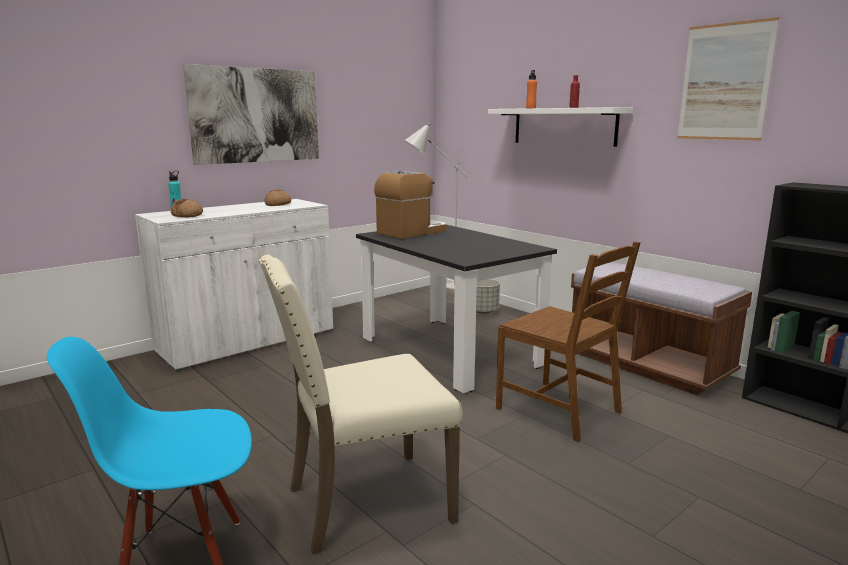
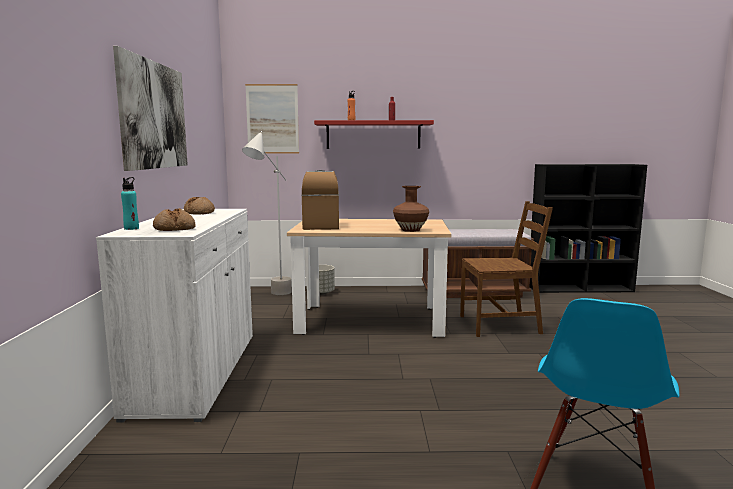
camera: 50 degrees left, 5 degrees down
beige chair [258,254,462,555] -> none
black dining table [356,225,557,394] -> beige dining table [287,219,452,338]
white shelf [488,107,633,147] -> red shelf [314,120,434,149]
picture [677,17,779,141] -> picture moved to [245,84,299,154]
none -> brown vase [393,186,429,232]

